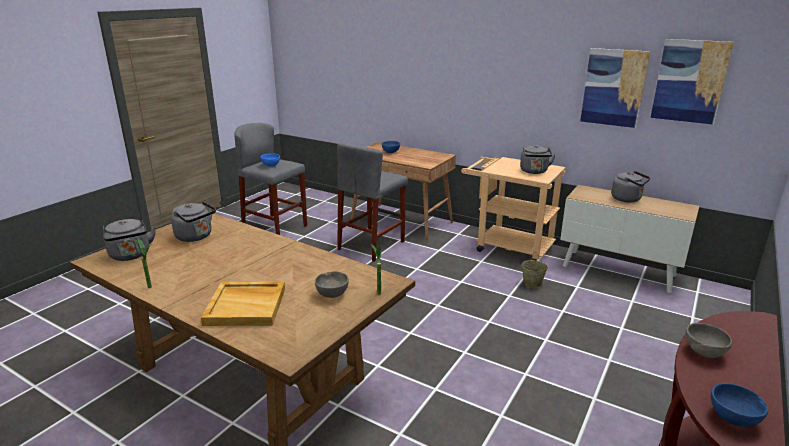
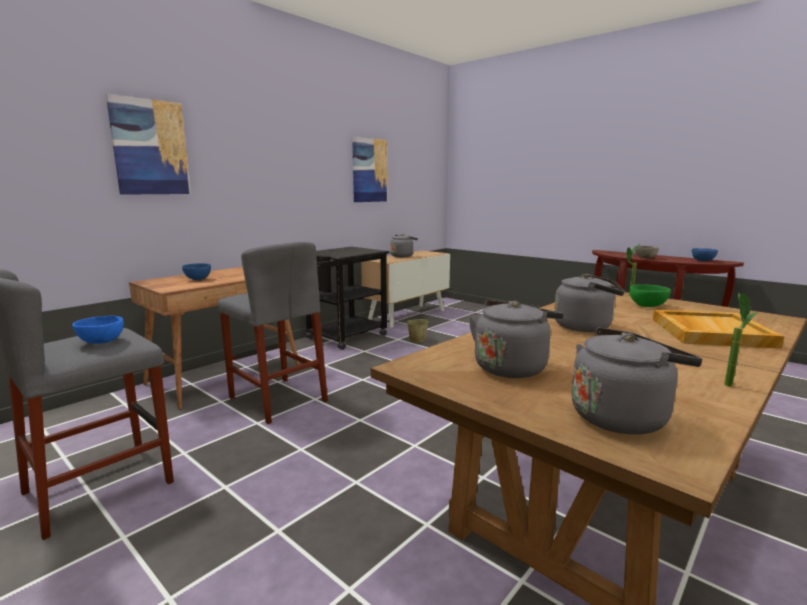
camera: 80 degrees left, 10 degrees down
grey bowl [315,271,349,298] -> green bowl [630,284,671,307]
beige cart [461,157,566,261] -> black cart [306,247,390,350]
grey kettle [520,145,556,174] -> grey kettle moved to [554,273,625,332]
picture [651,39,734,125] -> picture moved to [106,94,191,195]

